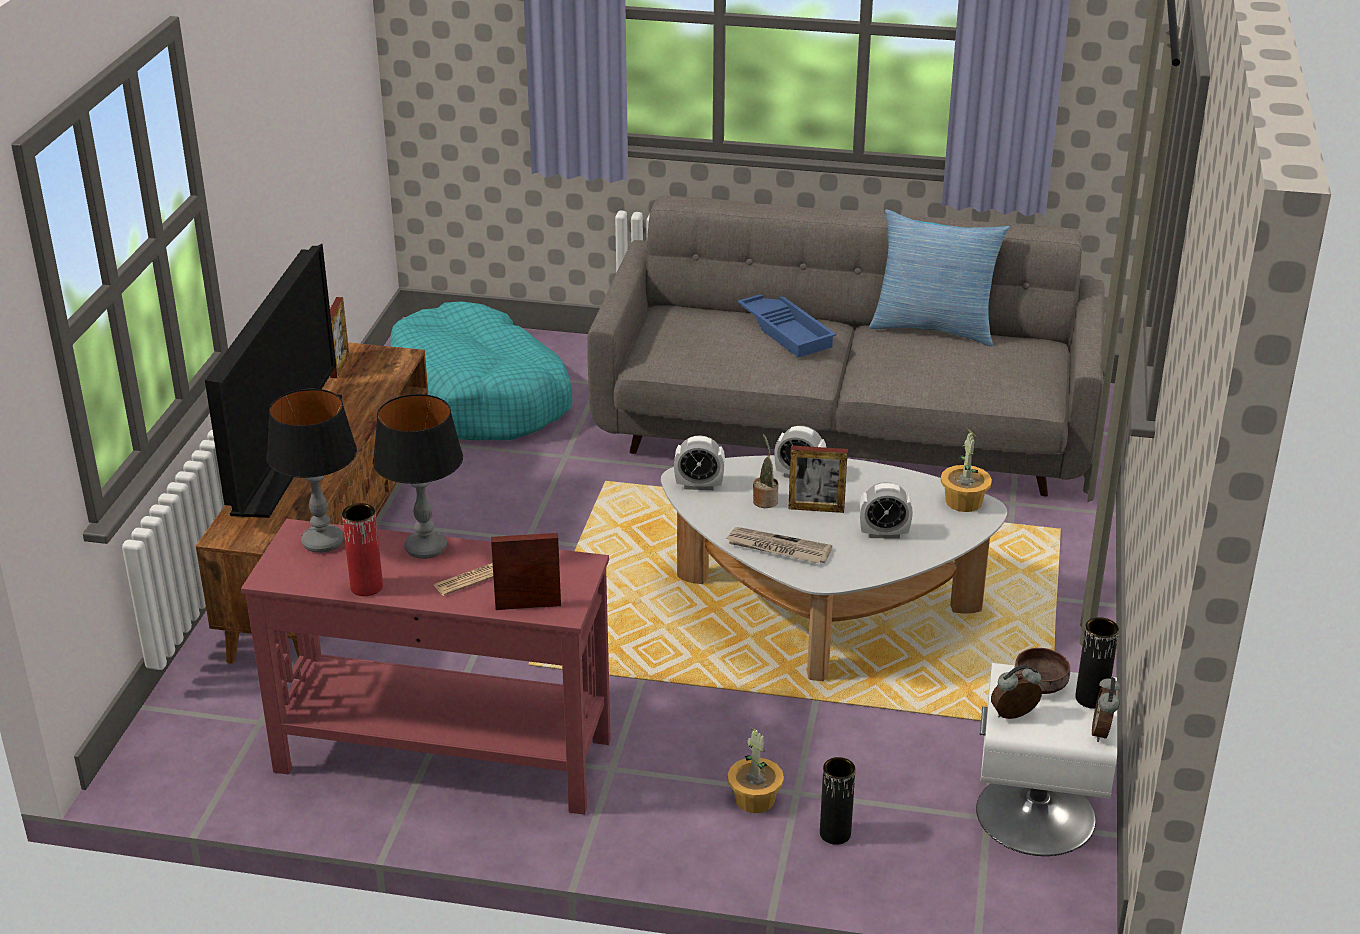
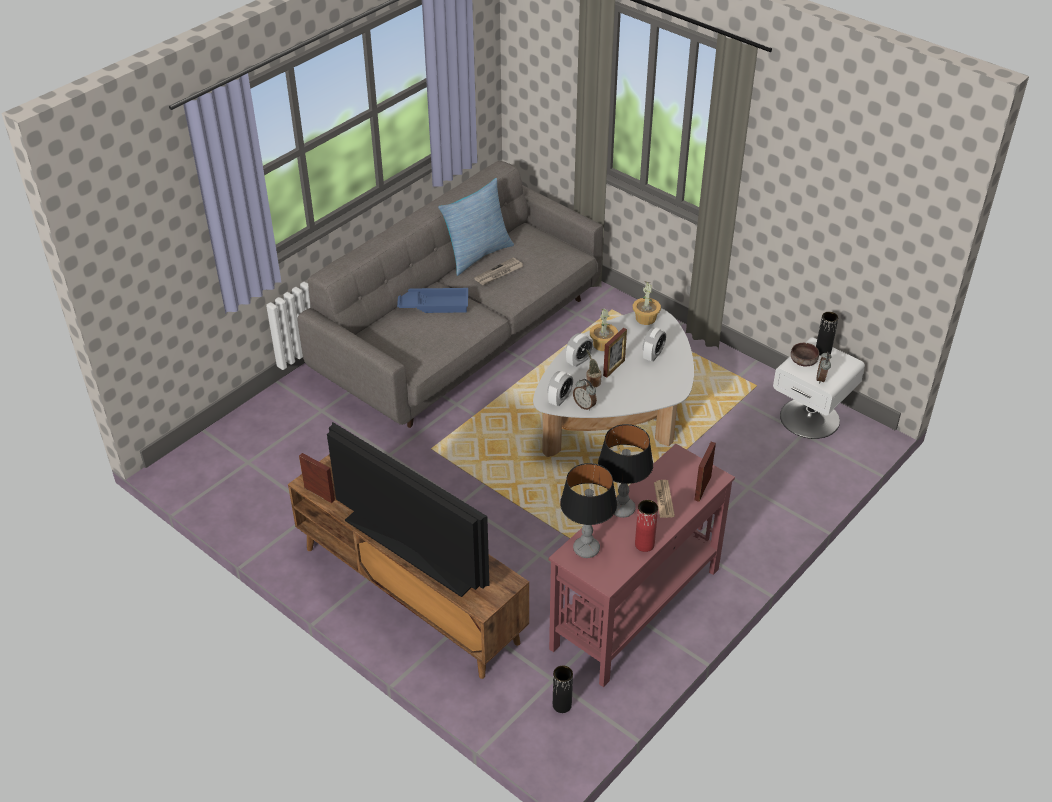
camera: 60 degrees left, 10 degrees up
turquoise dog bed [391,301,573,440] -> none
newspaper [726,527,832,564] -> newspaper moved to [474,257,523,285]
potted plant [727,728,784,813] -> potted plant moved to [590,309,618,351]
black vase [820,757,855,845] -> black vase moved to [553,665,573,713]
alarm clock [1092,677,1120,742] -> alarm clock moved to [573,379,597,411]

